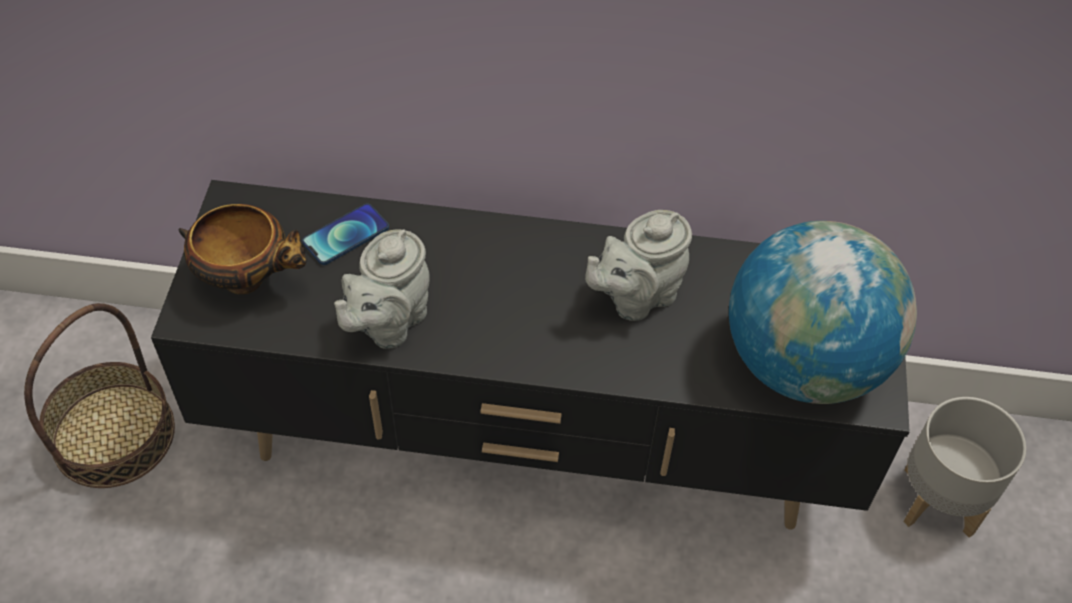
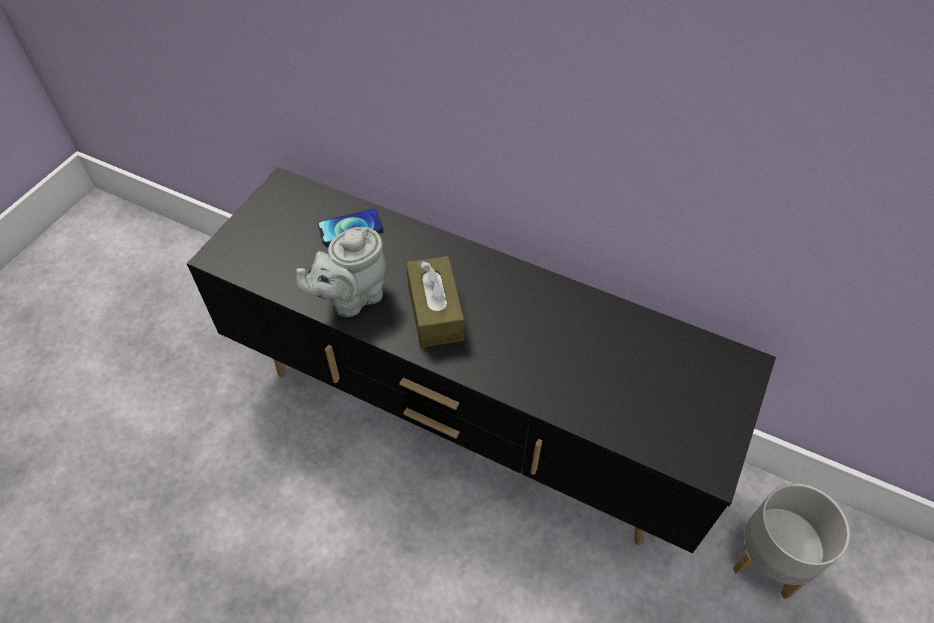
camera: 20 degrees right, 0 degrees up
basket [24,303,175,488] -> none
bowl [178,204,307,294] -> none
grey teapot [585,210,692,321] -> none
globe [729,221,917,404] -> none
none -> brown tissue box [406,256,464,348]

